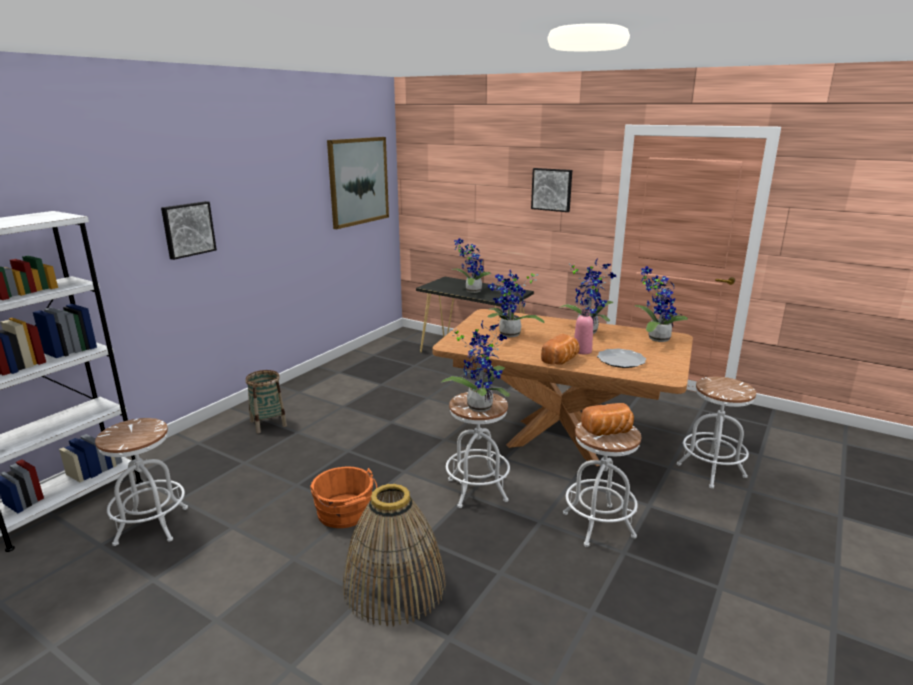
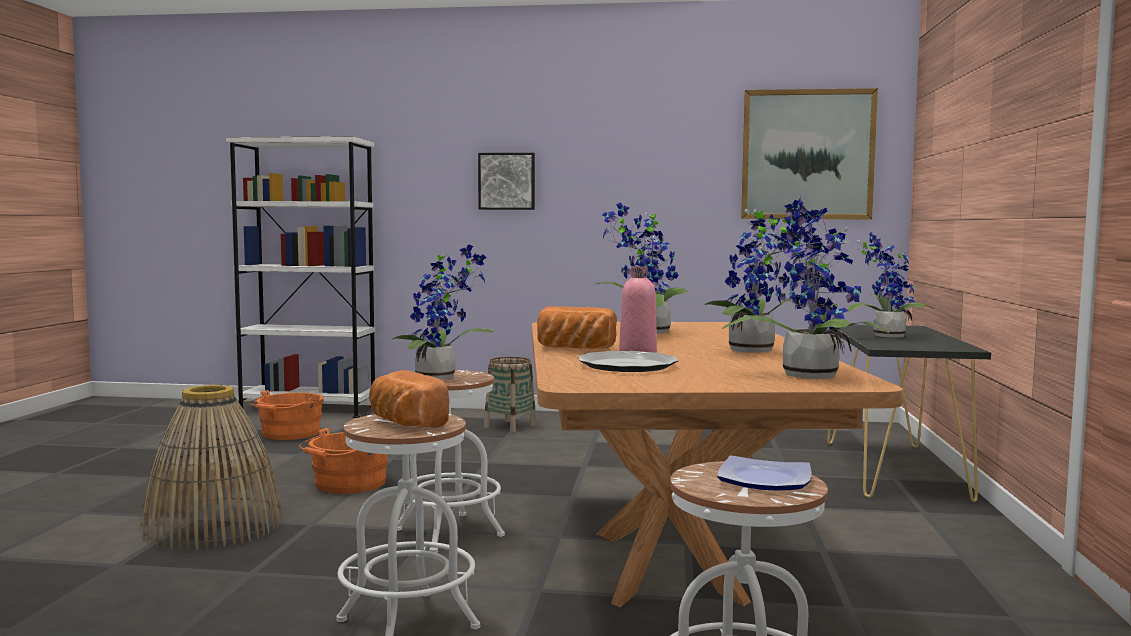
camera: 65 degrees right, 15 degrees down
white stool [95,418,188,546] -> orange bucket [249,390,324,440]
picture [531,168,572,212] -> none
none -> plate [717,455,812,491]

